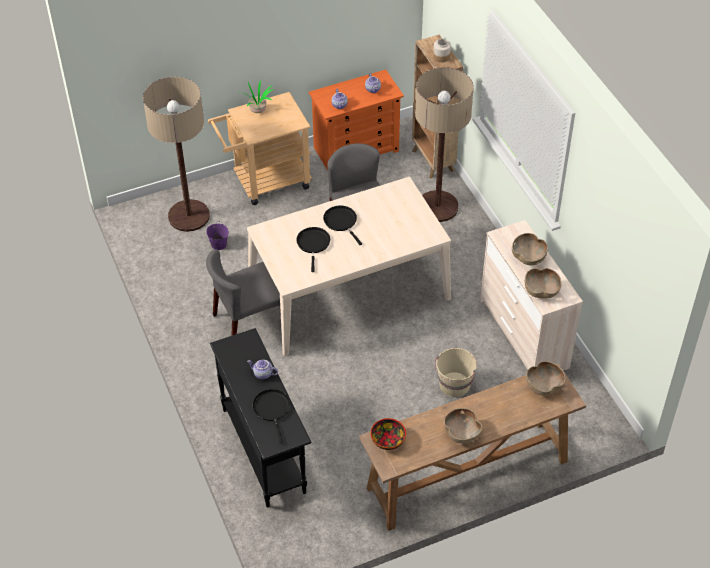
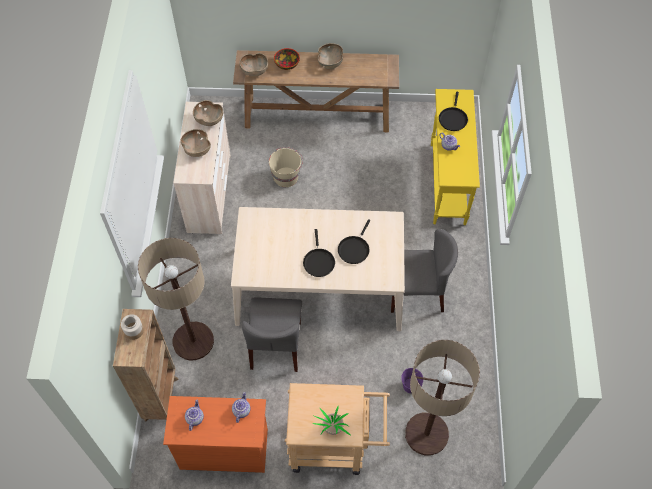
camera: 155 degrees left, 10 degrees up
black console table [210,328,311,508] -> yellow console table [431,89,480,225]
bowl [370,418,406,450] -> bowl moved to [274,48,300,70]

